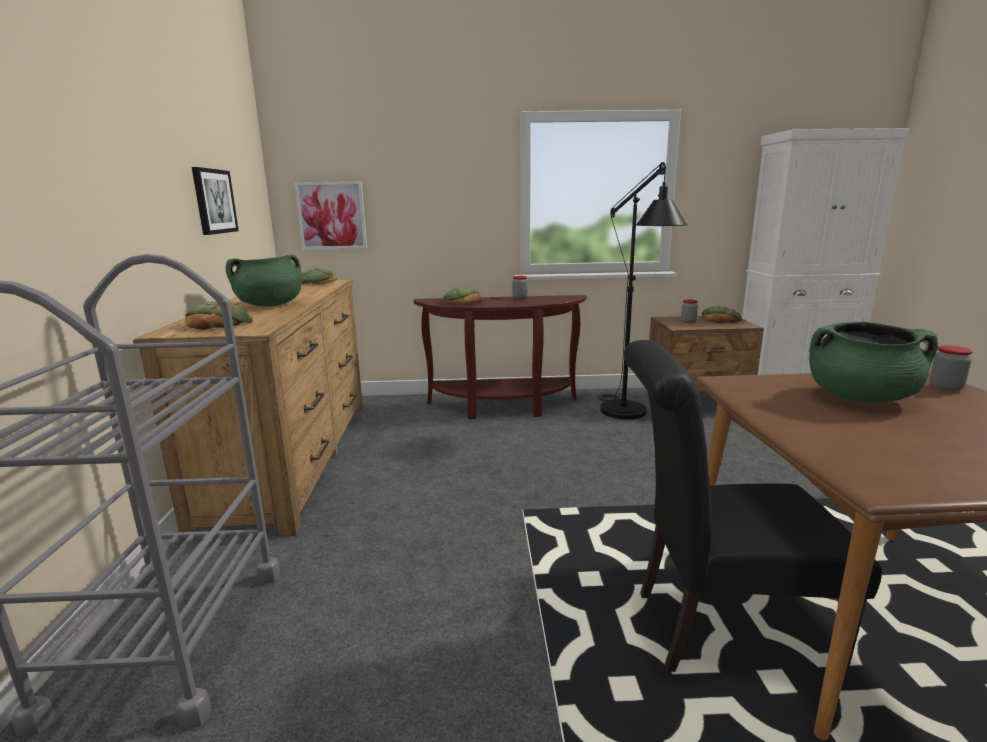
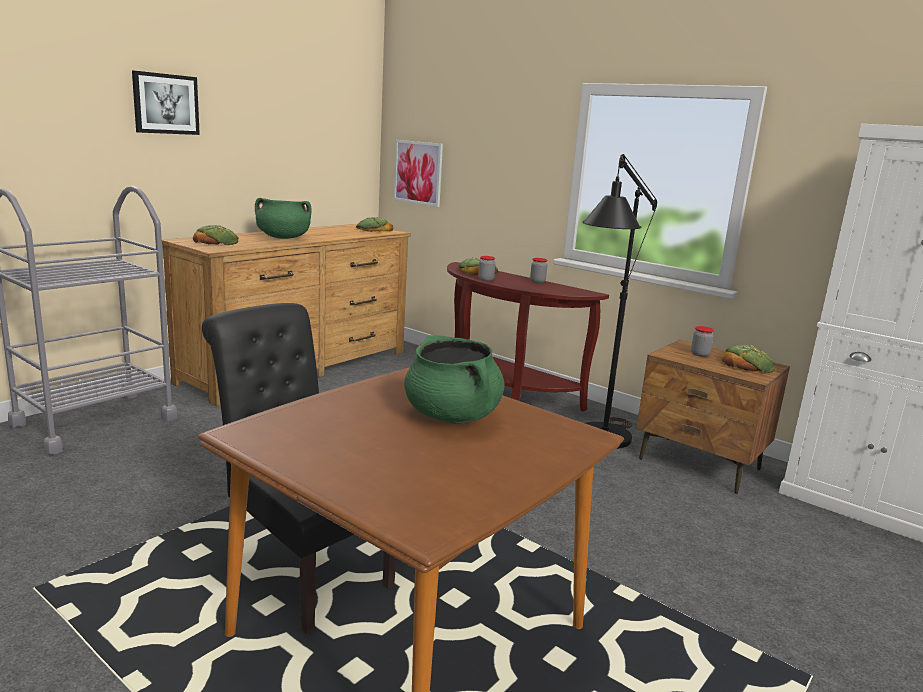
camera: 40 degrees right, 0 degrees up
picture [192,167,239,235] -> picture moved to [132,71,200,135]
jar [929,345,973,391] -> jar moved to [478,256,495,281]

